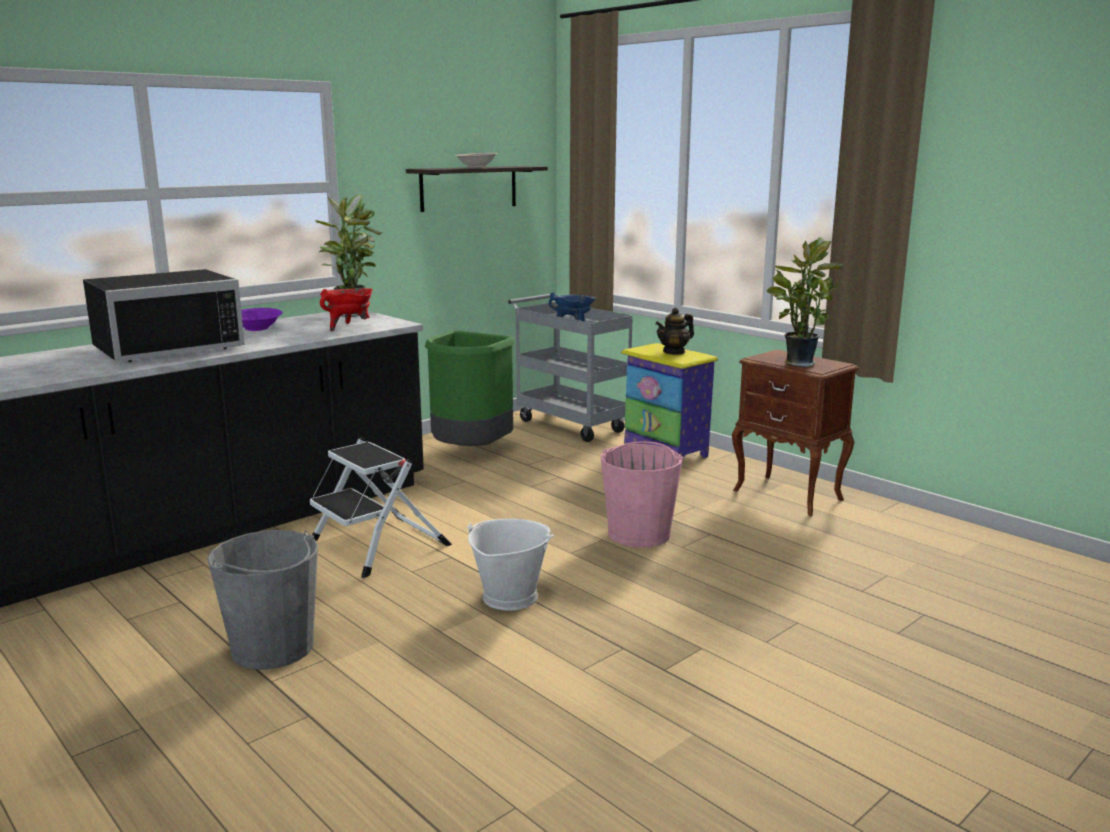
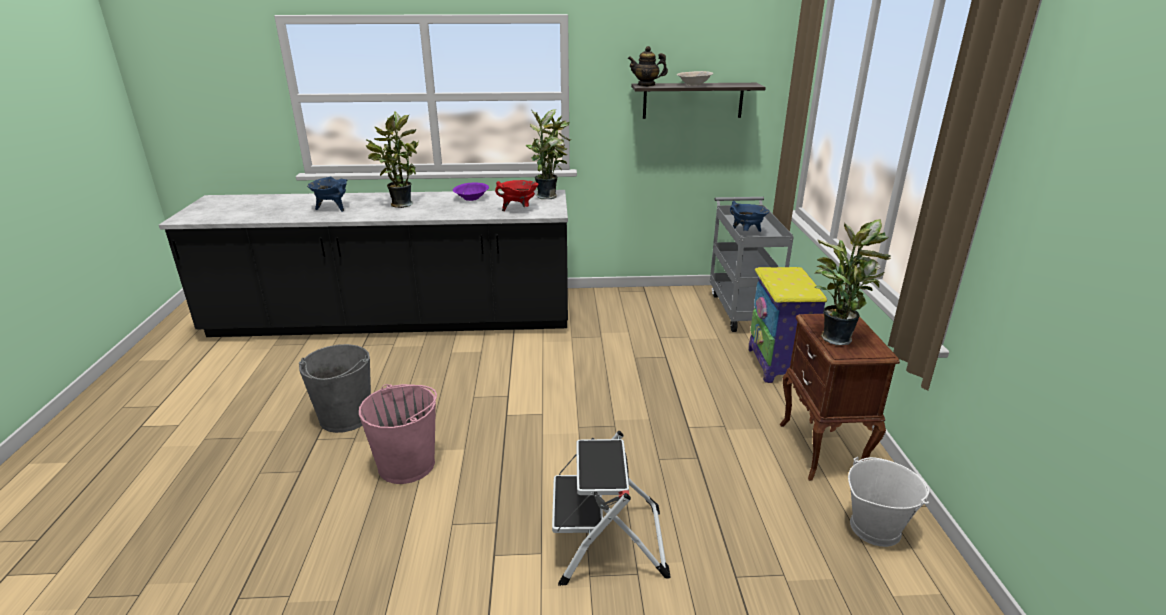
camera: 40 degrees right, 10 degrees up
black microwave [83,269,245,362] -> potted plant [366,111,419,208]
step ladder [310,437,452,578] -> step ladder moved to [552,431,670,586]
green trash can [425,331,515,446] -> none
white bucket [467,519,554,610] -> white bucket moved to [848,457,930,547]
pink bucket [601,441,683,547] -> pink bucket moved to [359,384,437,484]
teapot [655,308,694,355] -> teapot moved to [628,46,668,87]
none -> blue cooking pot [307,177,347,212]

